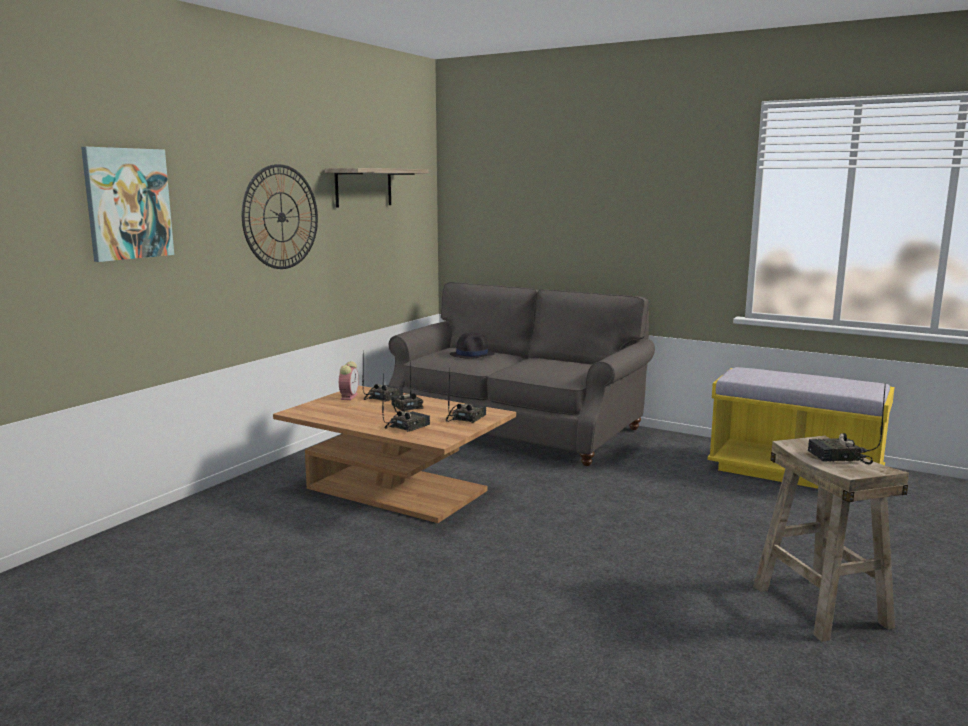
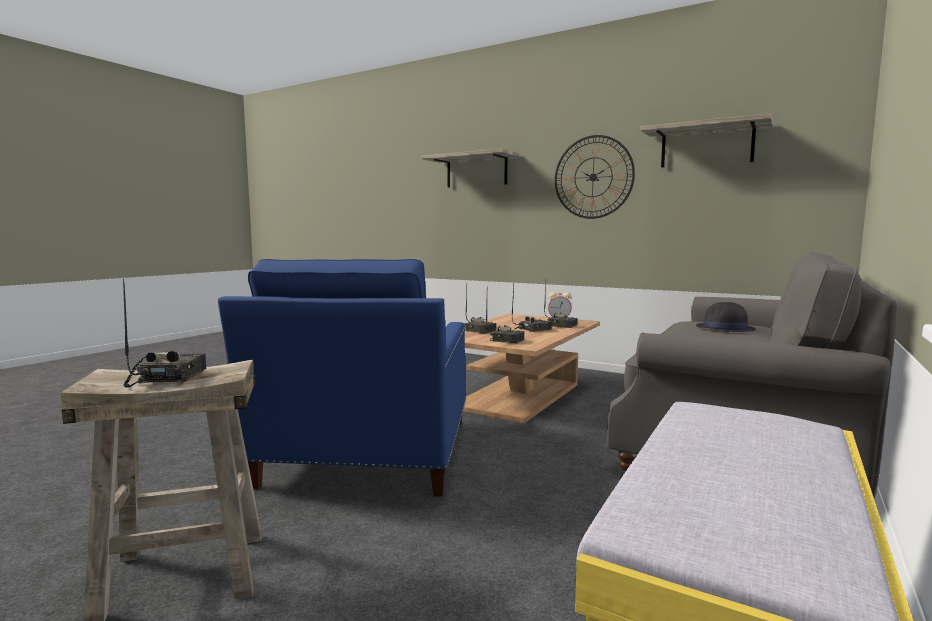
camera: 90 degrees right, 5 degrees down
picture [81,147,174,262] -> shelf [421,148,518,188]
none -> blue armchair [218,259,466,497]

